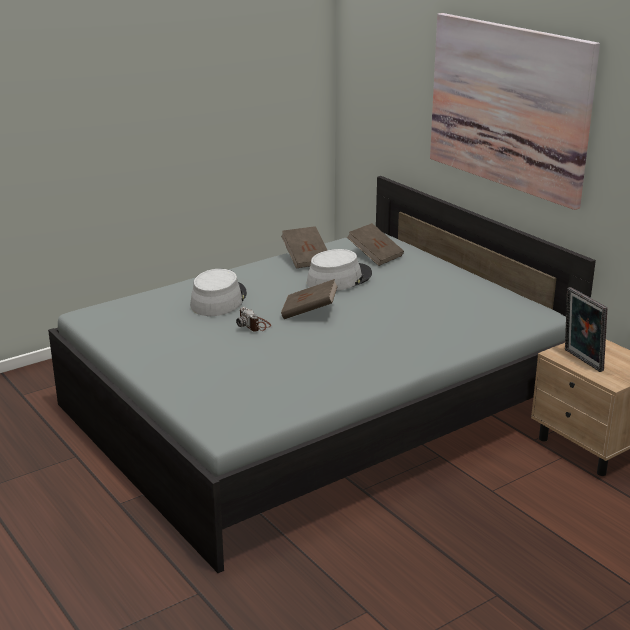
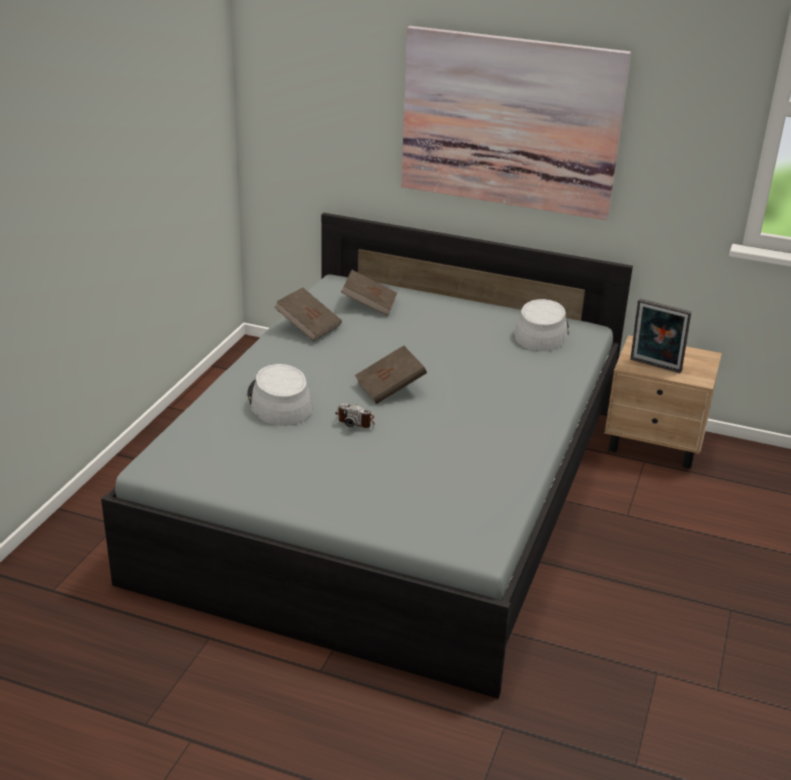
camera: 35 degrees left, 5 degrees up
grey hat [307,249,372,291] -> grey hat moved to [514,299,569,351]

